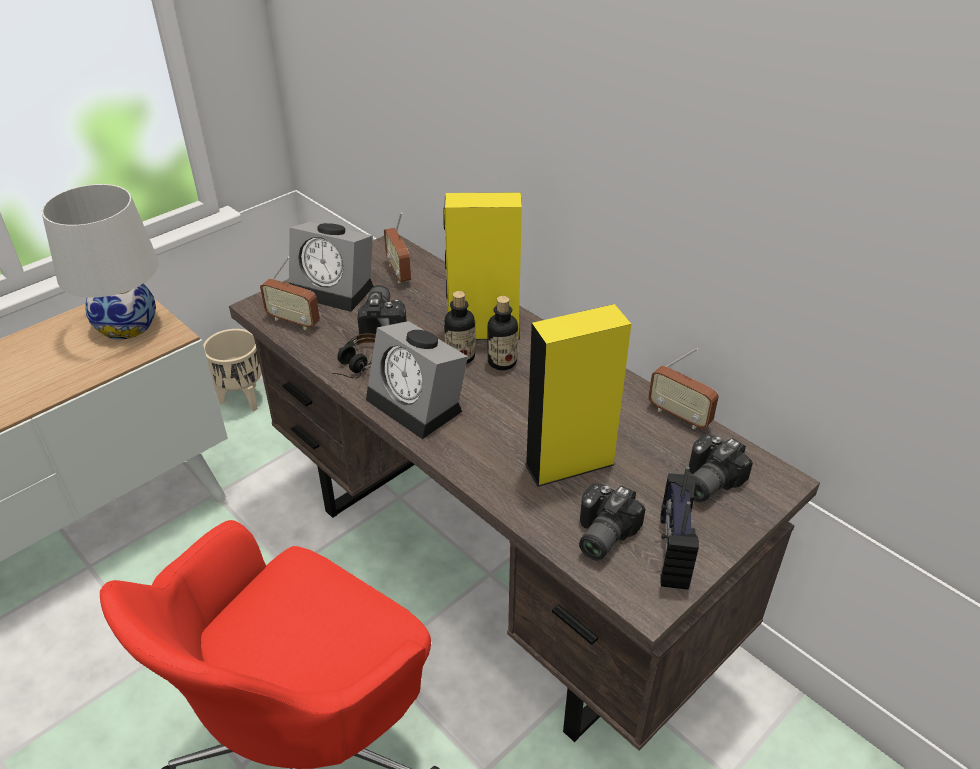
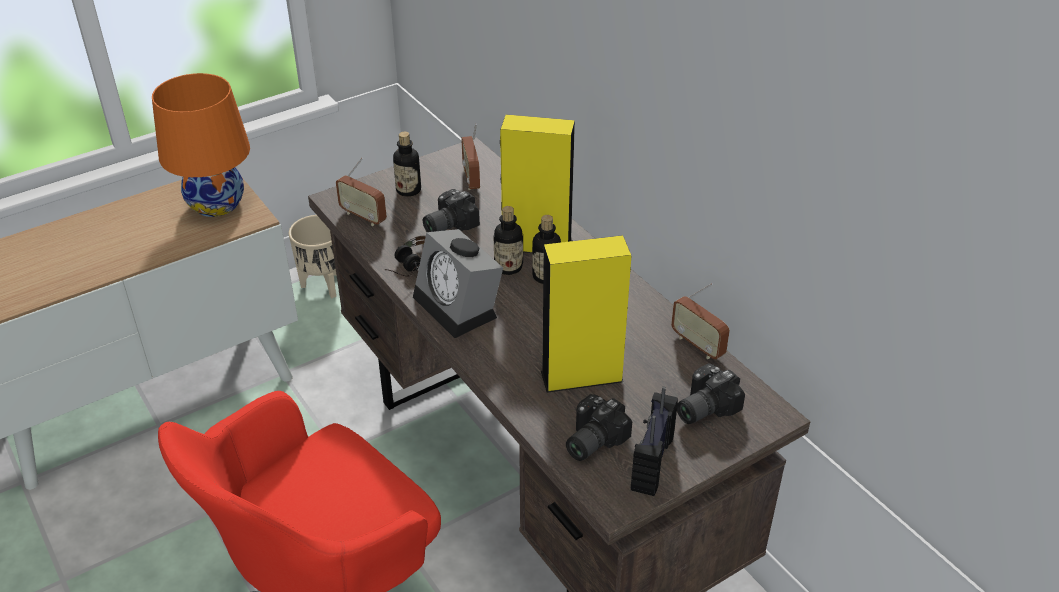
camera: 10 degrees right, 0 degrees up
white table lamp [42,184,159,340] -> orange table lamp [152,73,250,217]
alarm clock [289,222,373,312] -> bottle [393,132,421,197]
camera [358,285,407,334] -> camera turned 135 degrees counterclockwise [423,189,480,232]

